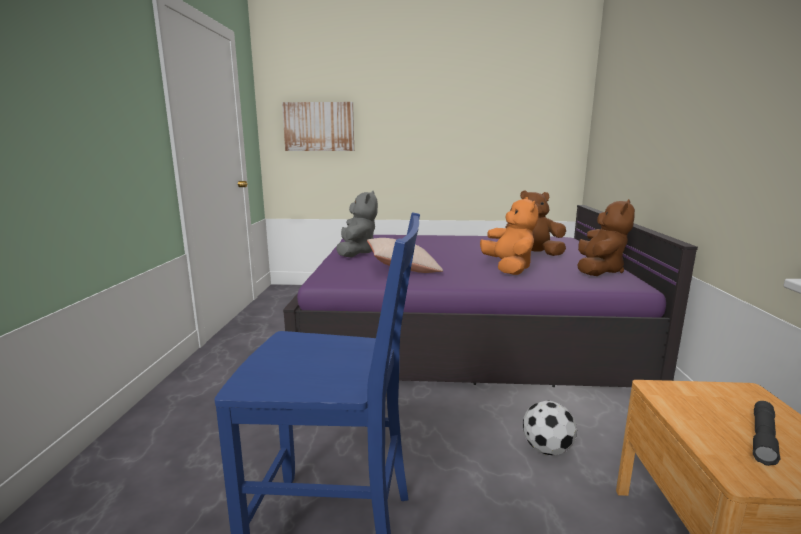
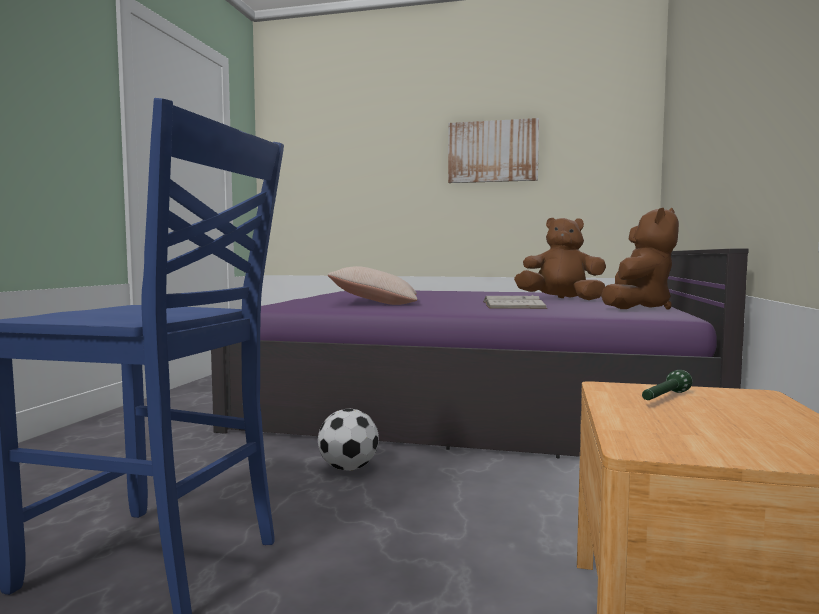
camera: 10 degrees right, 10 degrees down
picture [282,102,354,151] -> picture moved to [448,118,539,183]
grey plush toy [336,191,378,257] -> none
orange plush toy [480,197,538,275] -> white book [483,295,547,309]
football [523,400,577,456] -> football moved to [318,408,379,471]
grey flashlight [753,401,780,466] -> none
none -> green flashlight [642,370,693,400]

